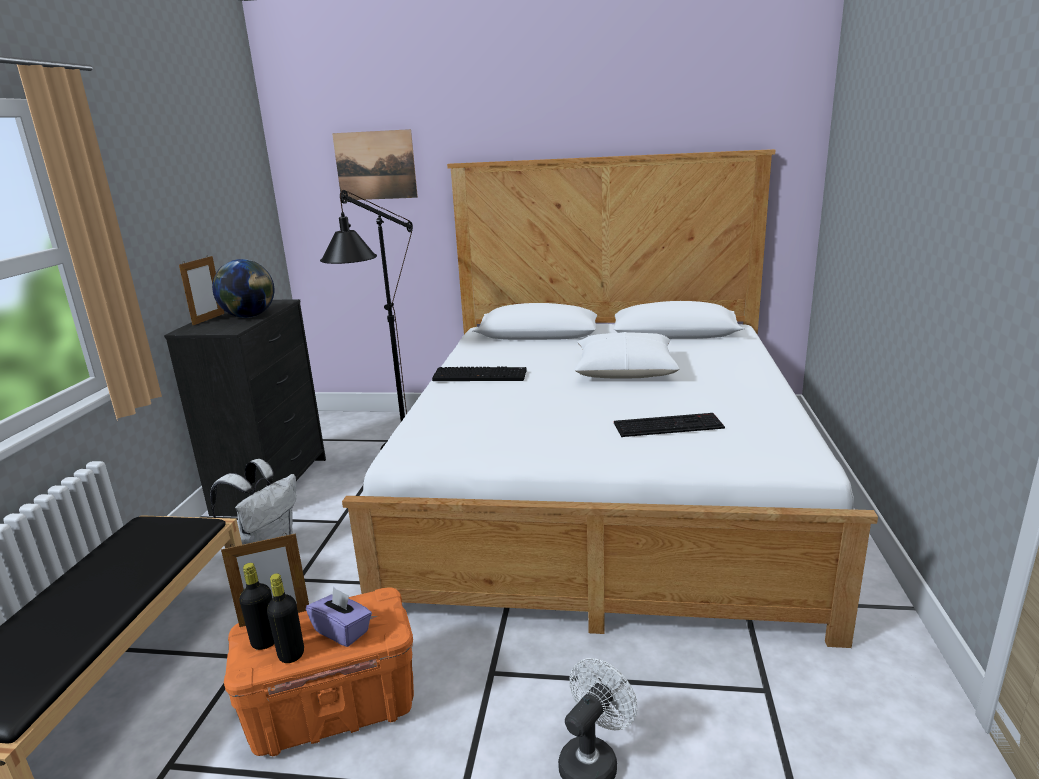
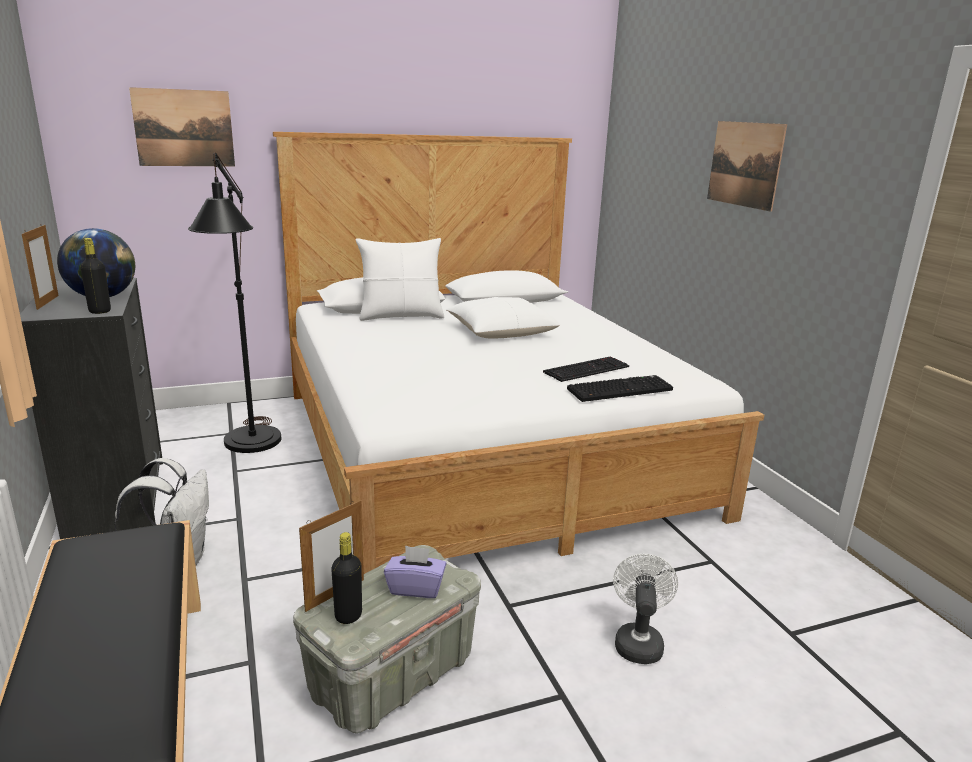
camera: 30 degrees left, 0 degrees up
orange storage box [224,587,414,756] -> grey storage box [293,545,481,733]
black bottle [267,573,304,663] -> black bottle moved to [80,238,111,314]
keyboard [432,367,527,381] -> keyboard moved to [567,375,673,402]
none -> white pillow [355,238,444,321]
none -> picture [707,121,787,212]

